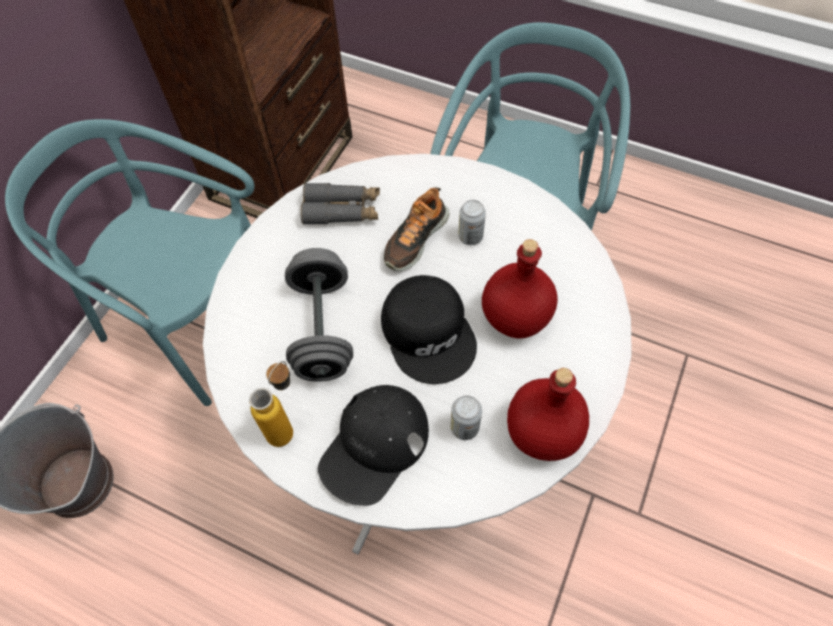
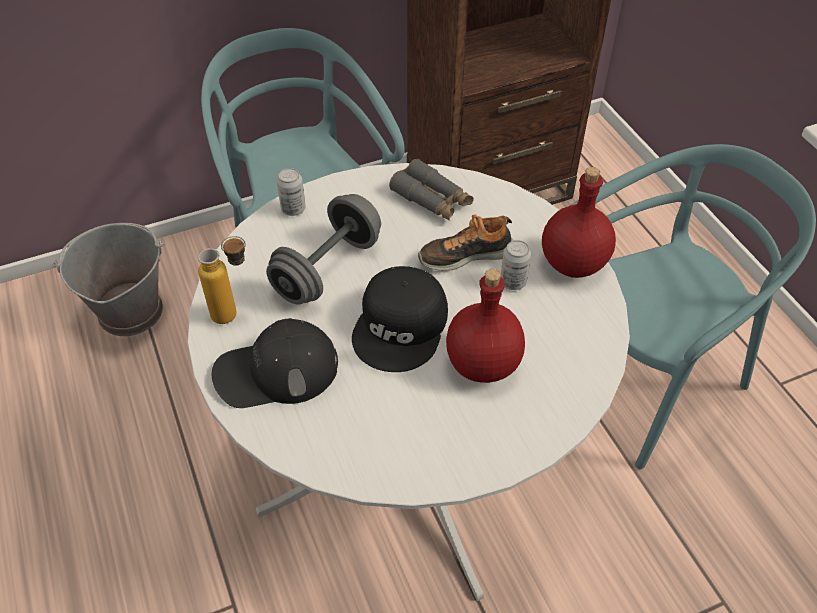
camera: 40 degrees right, 10 degrees down
can [450,395,482,440] -> can moved to [277,168,306,216]
red bottle [507,368,589,461] -> red bottle moved to [542,167,616,278]

